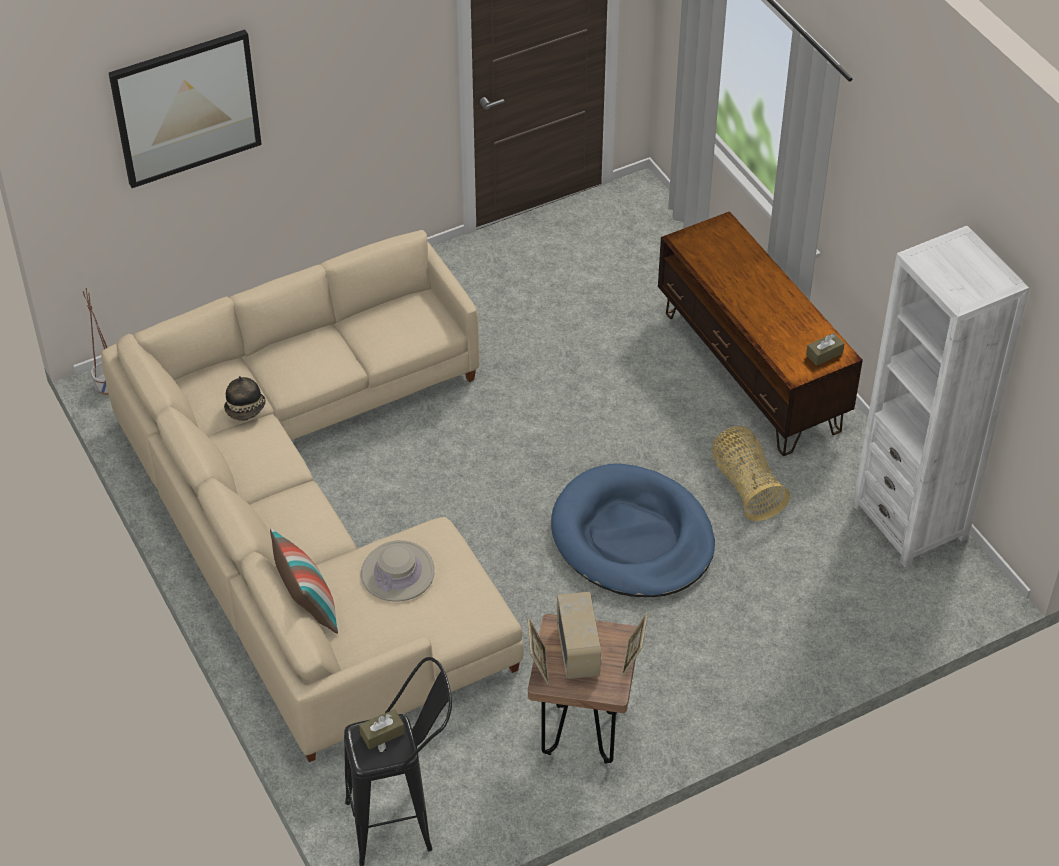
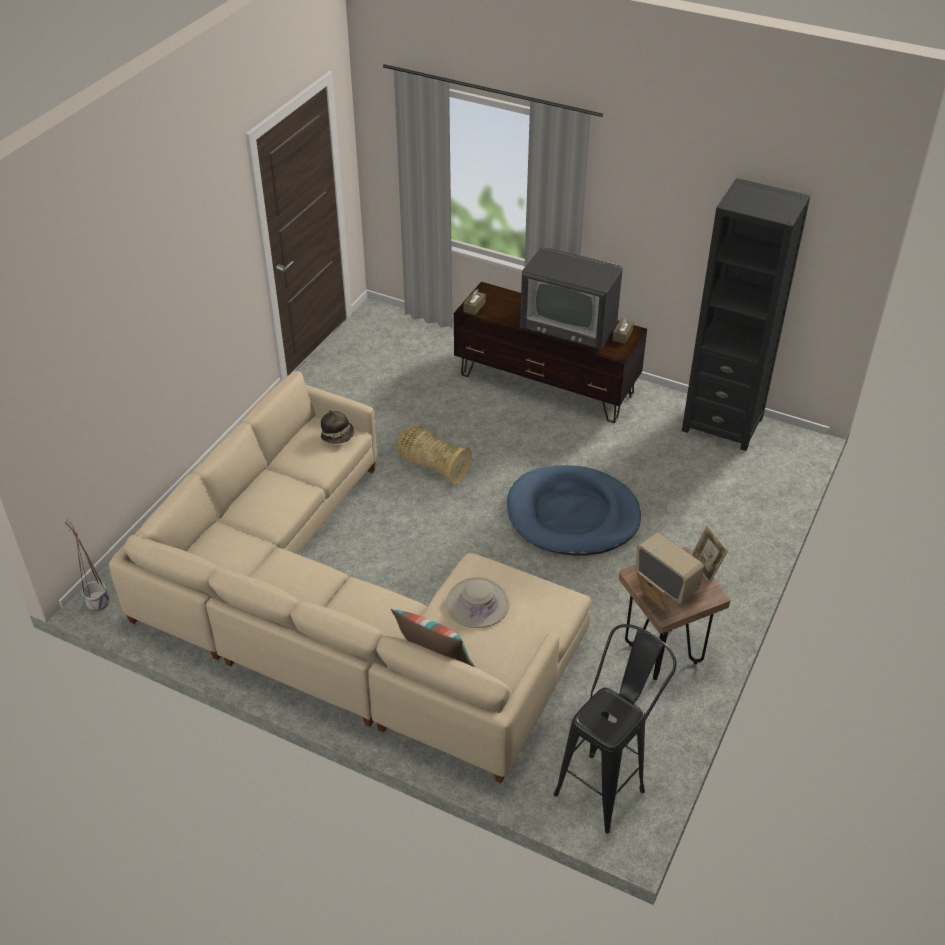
camera: 35 degrees left, 5 degrees down
picture [109,30,262,188] -> none
hat [224,376,266,421] -> hat moved to [321,410,354,444]
brown tissue box [359,709,405,749] -> brown tissue box moved to [463,289,486,315]
basket [712,426,790,521] -> basket moved to [396,425,472,484]
white bookcase [853,226,1029,567] -> black bookcase [682,178,810,451]
none -> television [520,248,623,350]

